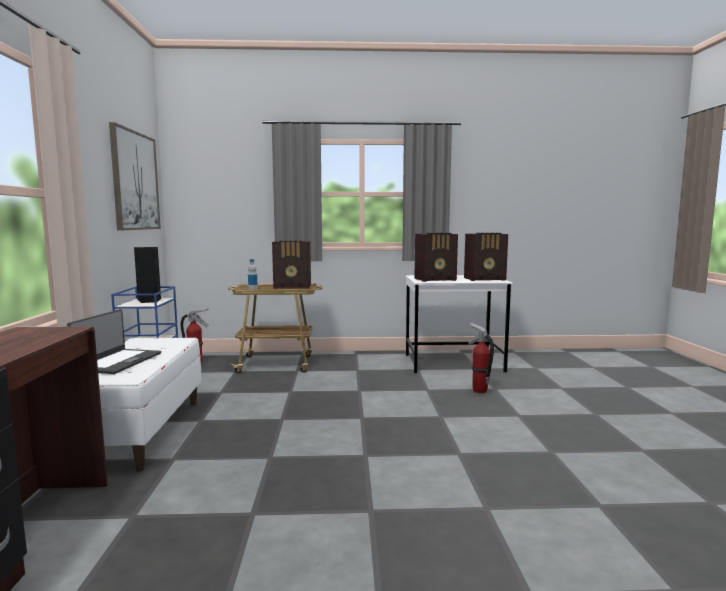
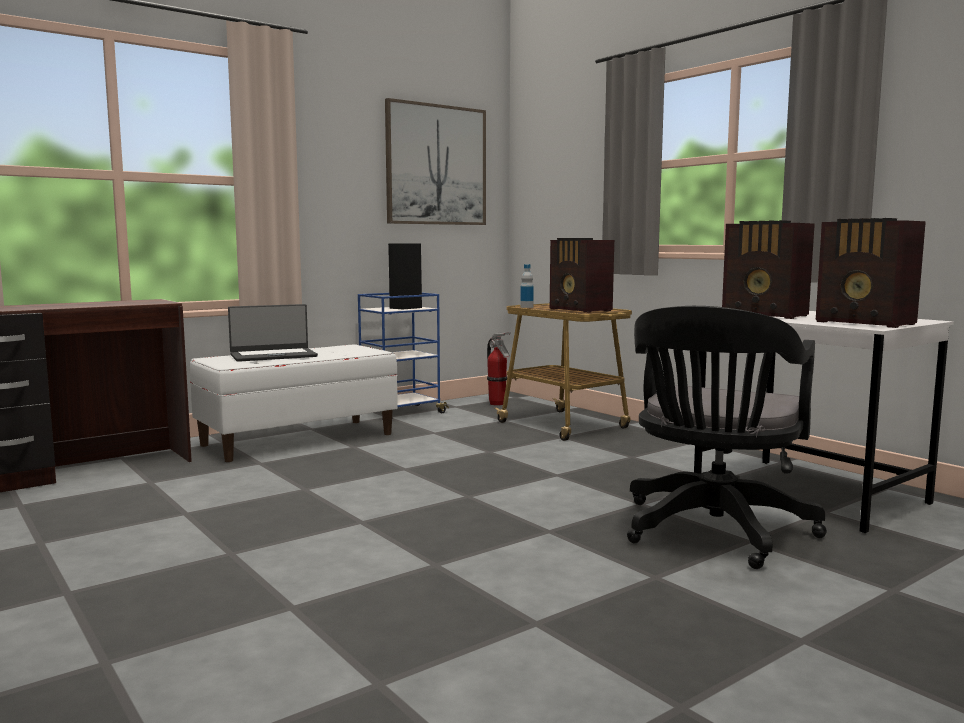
camera: 55 degrees right, 0 degrees up
fire extinguisher [468,323,494,393] -> black office chair [627,306,827,569]

